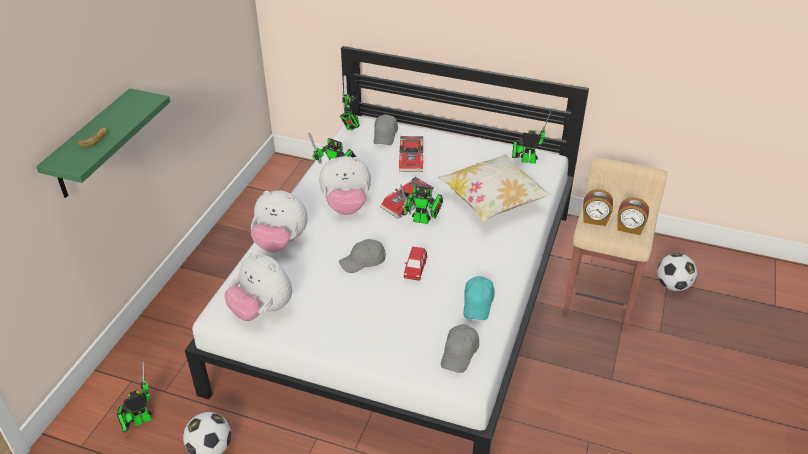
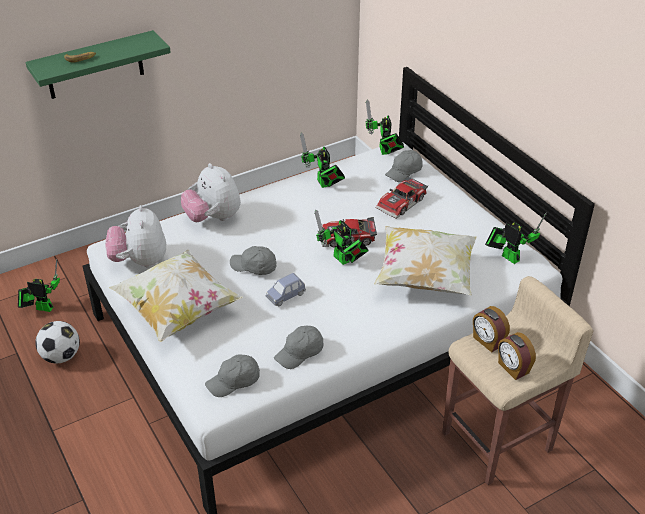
camera: 40 degrees right, 0 degrees up
plush toy [319,156,371,215] -> none
toy robot [340,75,360,130] -> toy robot turned 75 degrees counterclockwise [365,100,404,155]
red toy car [404,247,427,281] -> blue toy car [266,273,306,306]
turquoise cap [463,276,495,320] -> grey cap [274,325,323,369]
football [657,253,697,291] -> none
none -> pillow [109,250,243,342]

